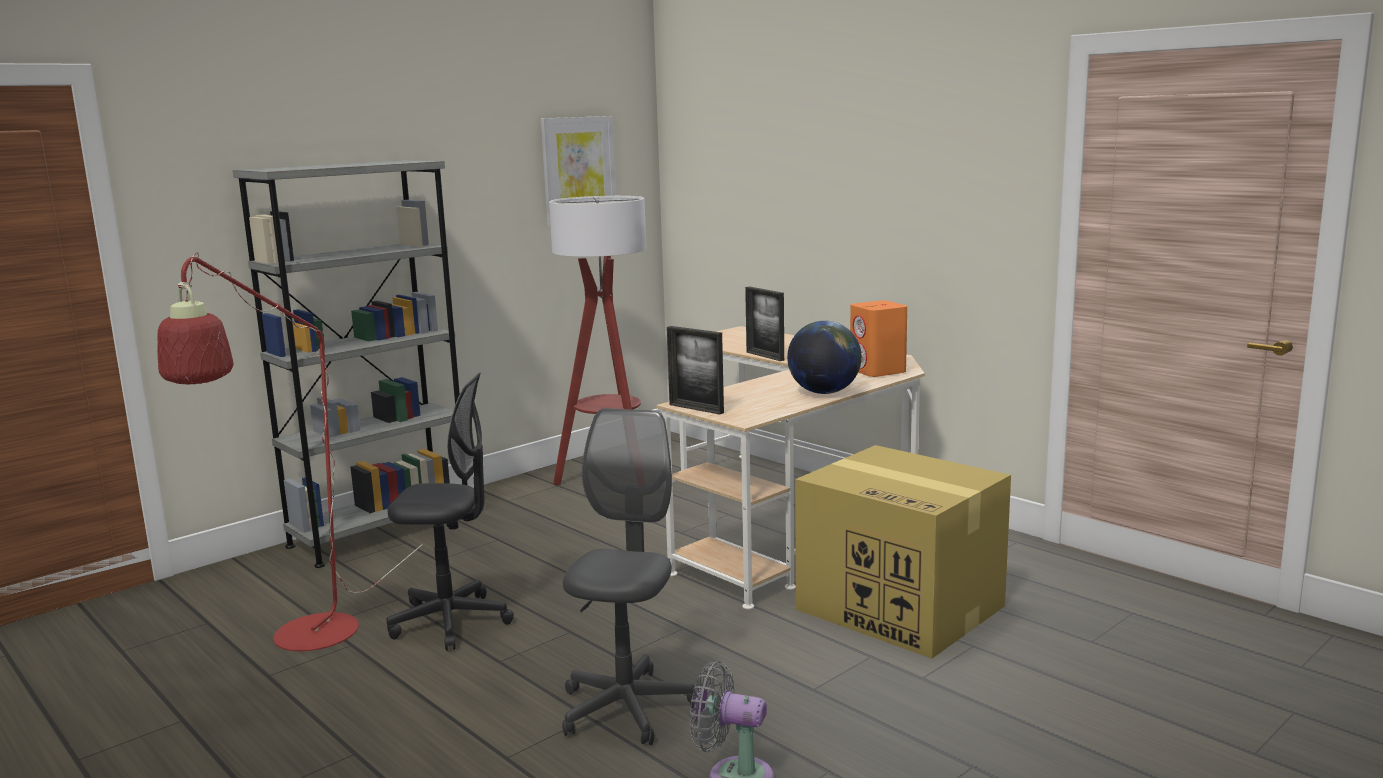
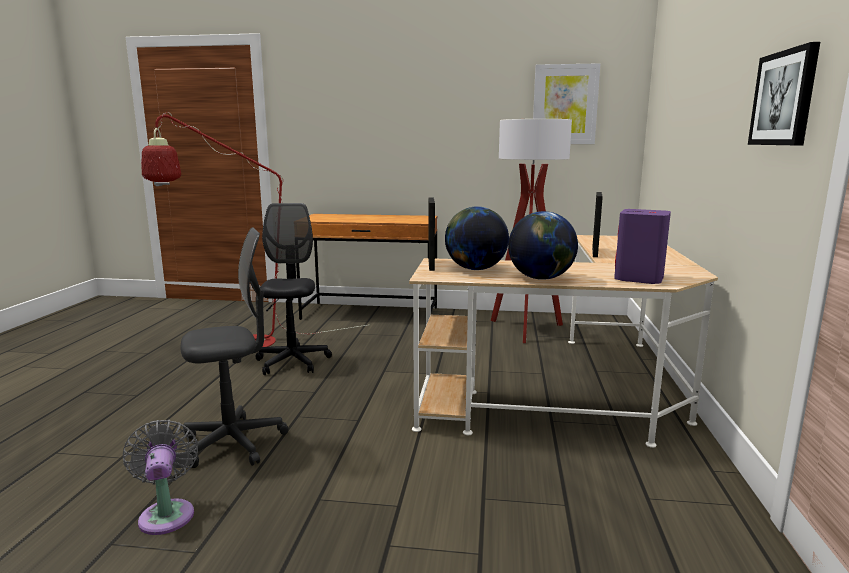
camera: 50 degrees right, 0 degrees up
grey bookcase [233,160,468,568] -> brown desk [296,214,437,320]
black office chair [387,373,514,651] -> black office chair turned 150 degrees counterclockwise [256,203,332,375]
cardboard box [795,445,1011,659] -> none
orange speaker [850,300,907,377] -> purple speaker [614,209,671,284]
none -> globe [445,206,509,270]
none -> picture [748,42,820,145]

